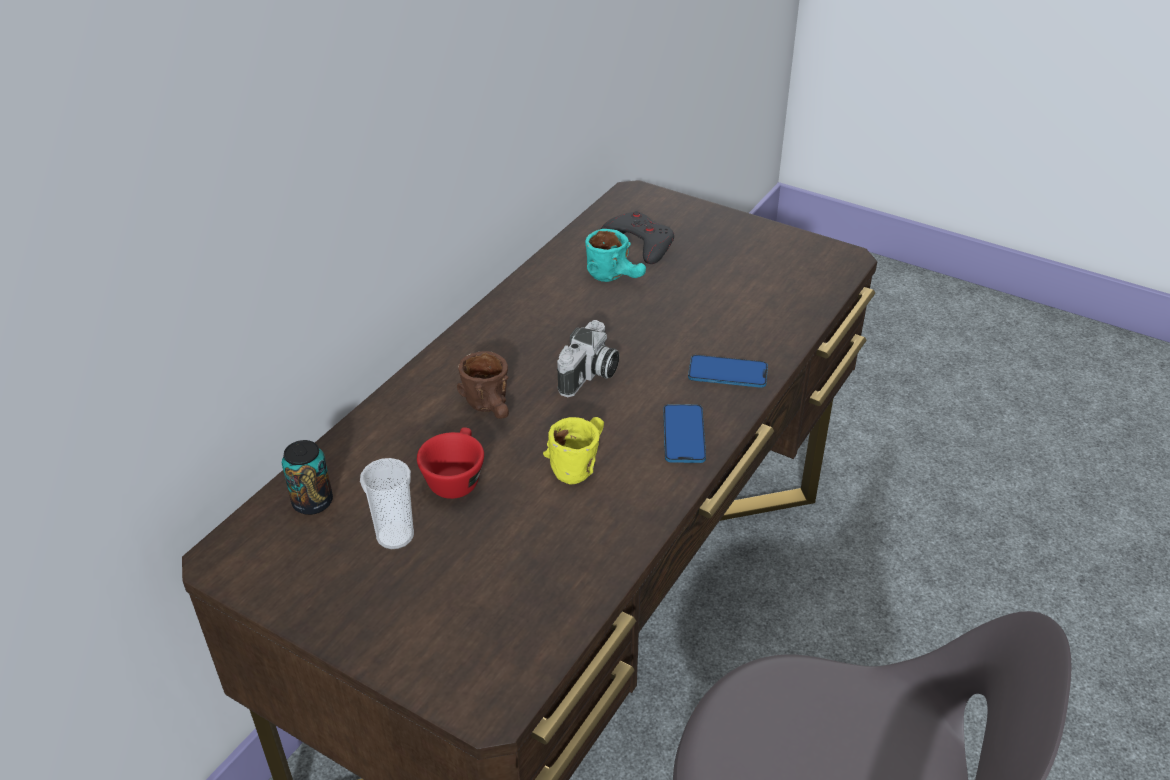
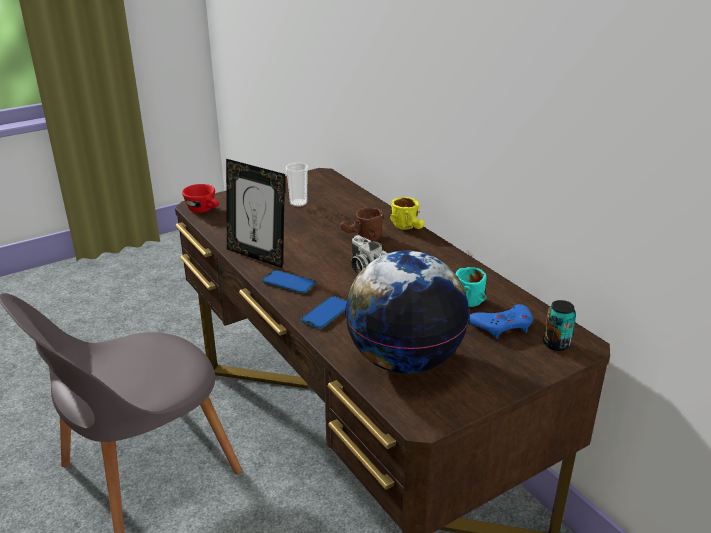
camera: 115 degrees right, 10 degrees down
can [282,440,333,515] -> can moved to [543,300,576,351]
red cup [417,427,484,499] -> red cup moved to [182,184,219,213]
yellow mug [543,417,604,484] -> yellow mug moved to [390,197,425,230]
grey game controller [601,211,674,264] -> blue game controller [468,304,533,339]
none -> picture frame [226,159,285,268]
none -> globe [345,250,469,374]

